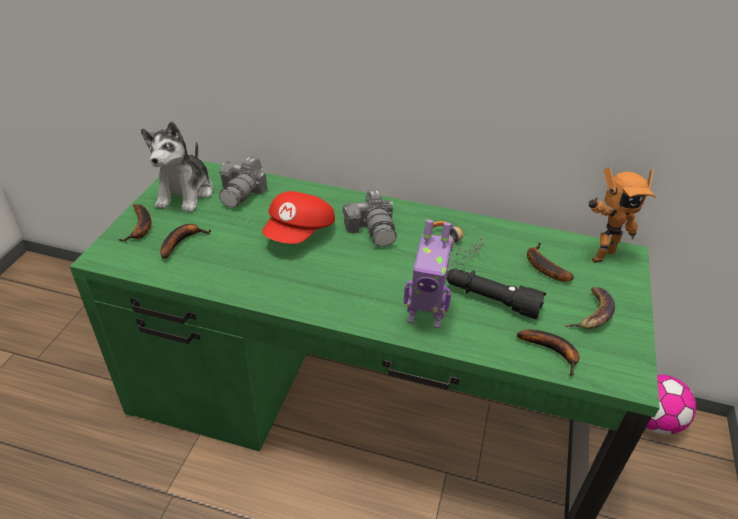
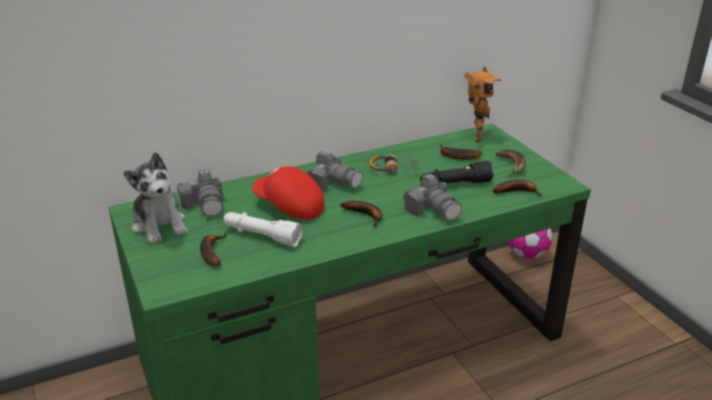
camera: 40 degrees left, 10 degrees down
banana [120,204,151,242] -> banana moved to [341,201,383,227]
red cap [262,191,335,244] -> red cap turned 135 degrees clockwise [252,166,324,220]
toy robot [404,219,452,328] -> camera [403,174,462,220]
none -> white flashlight [223,212,303,247]

